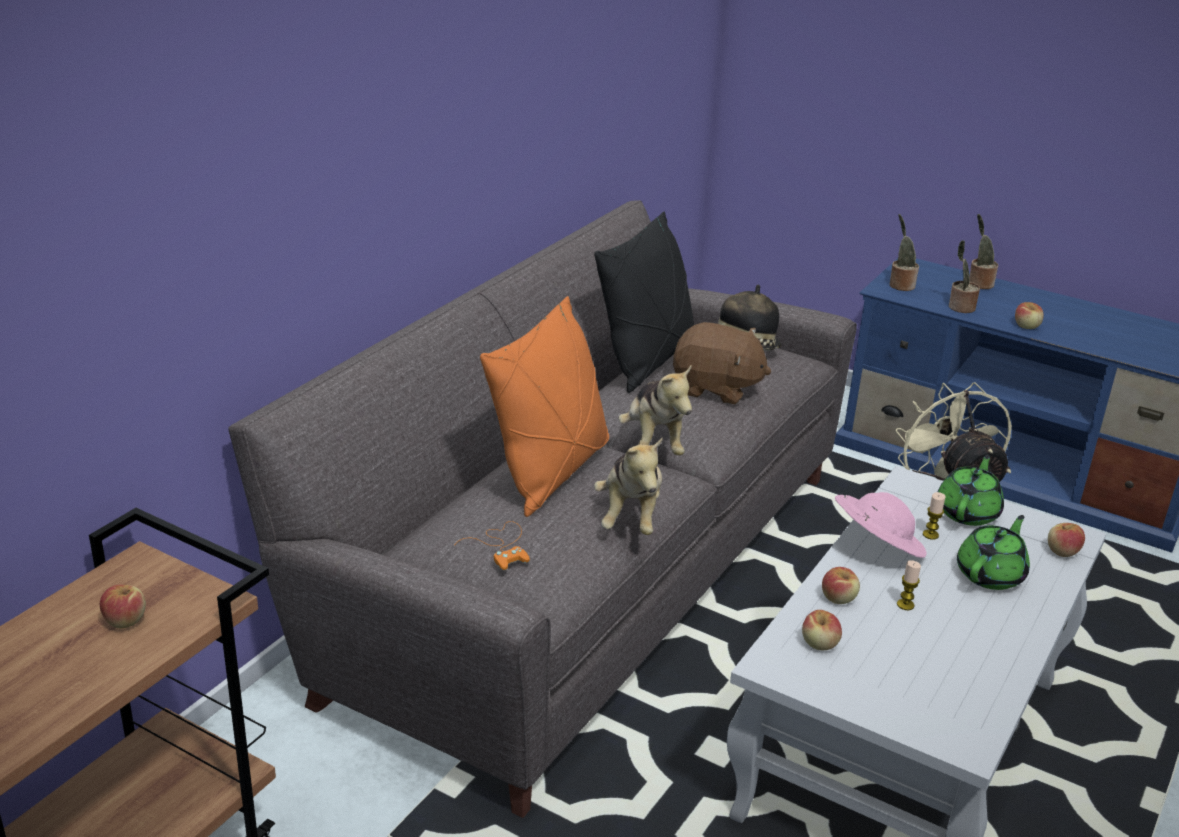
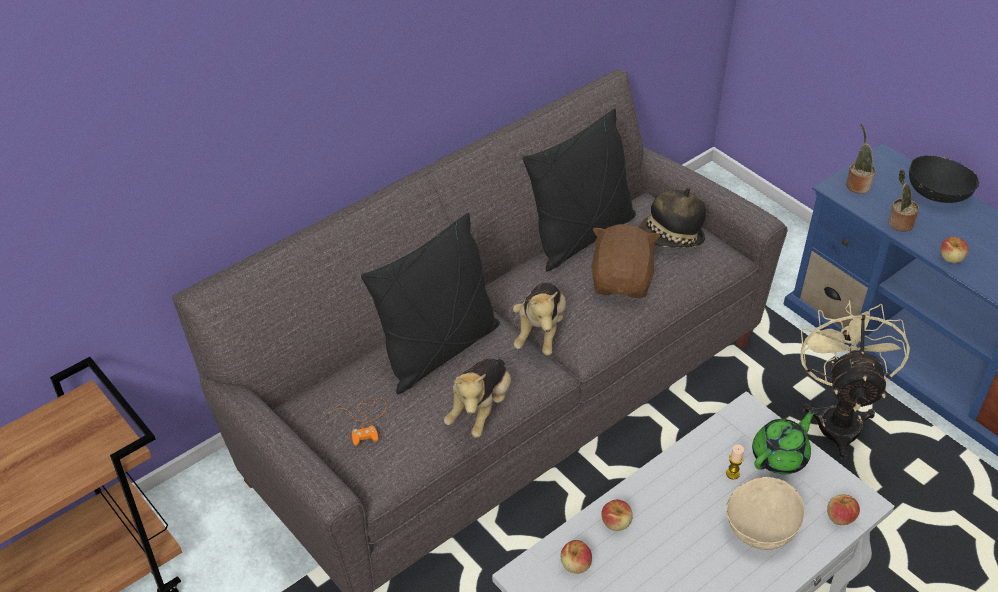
camera: 20 degrees right, 15 degrees up
apple [100,585,146,628] -> none
orange pillow [480,296,609,517] -> black pillow [361,213,500,394]
brown plush toy [673,322,771,404] -> brown plush toy turned 120 degrees counterclockwise [591,224,660,298]
pink hat [835,492,927,558] -> none
candle [897,560,921,610] -> none
green teapot [957,515,1030,590] -> beige bowl [726,477,805,550]
potted plant [969,214,998,289] -> black bowl [909,155,979,203]

